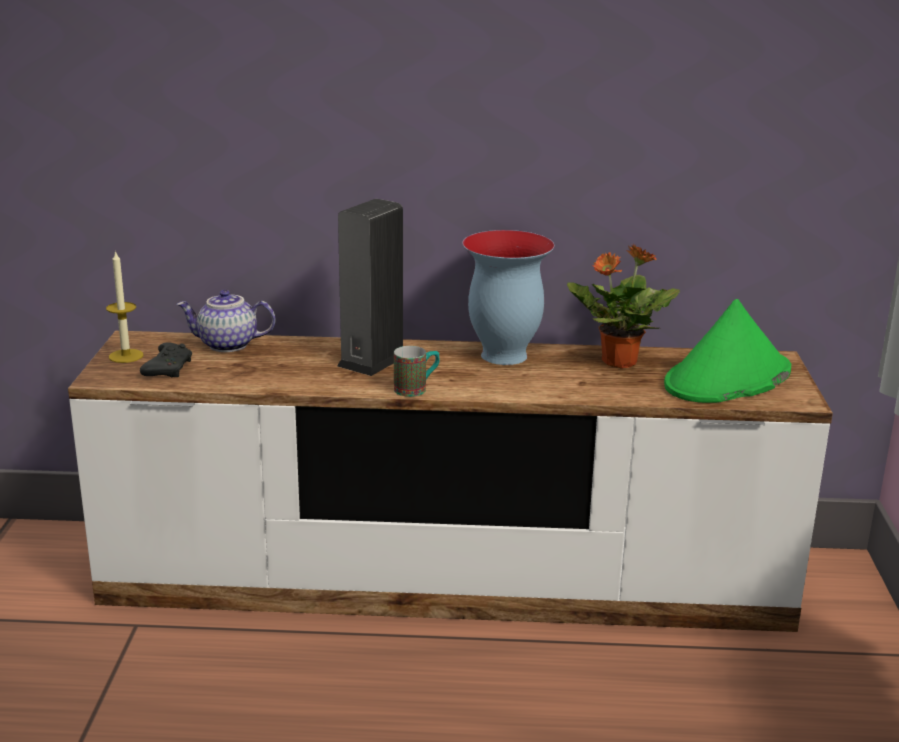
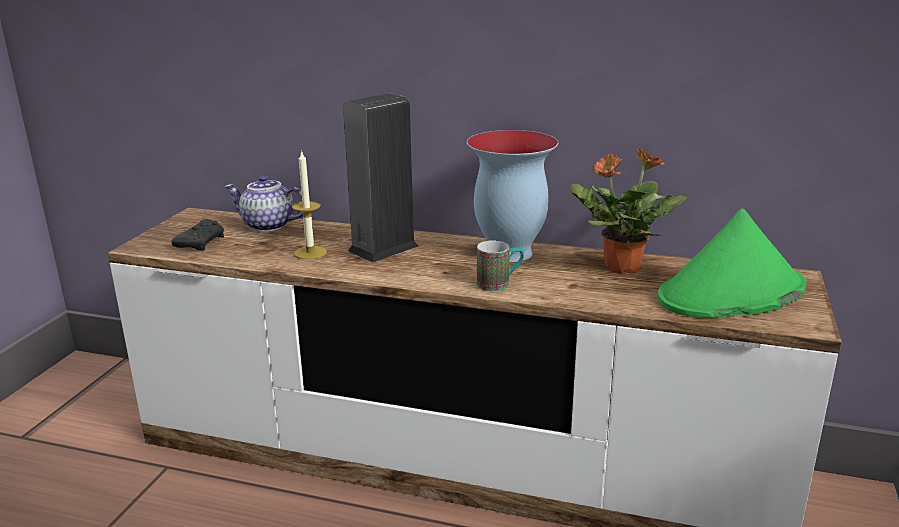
camera: 15 degrees right, 0 degrees up
candle [106,250,144,363] -> candle moved to [292,150,327,259]
mug [394,346,440,397] -> mug moved to [477,240,524,291]

